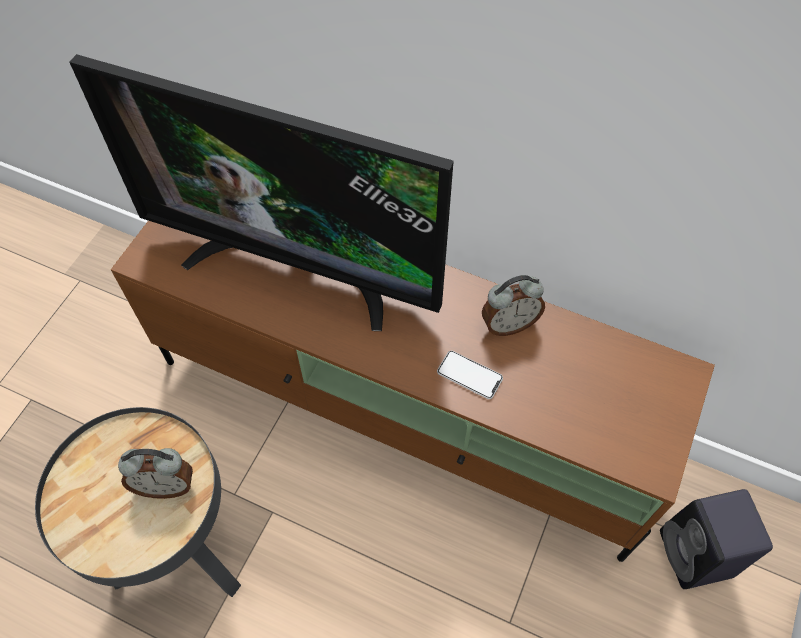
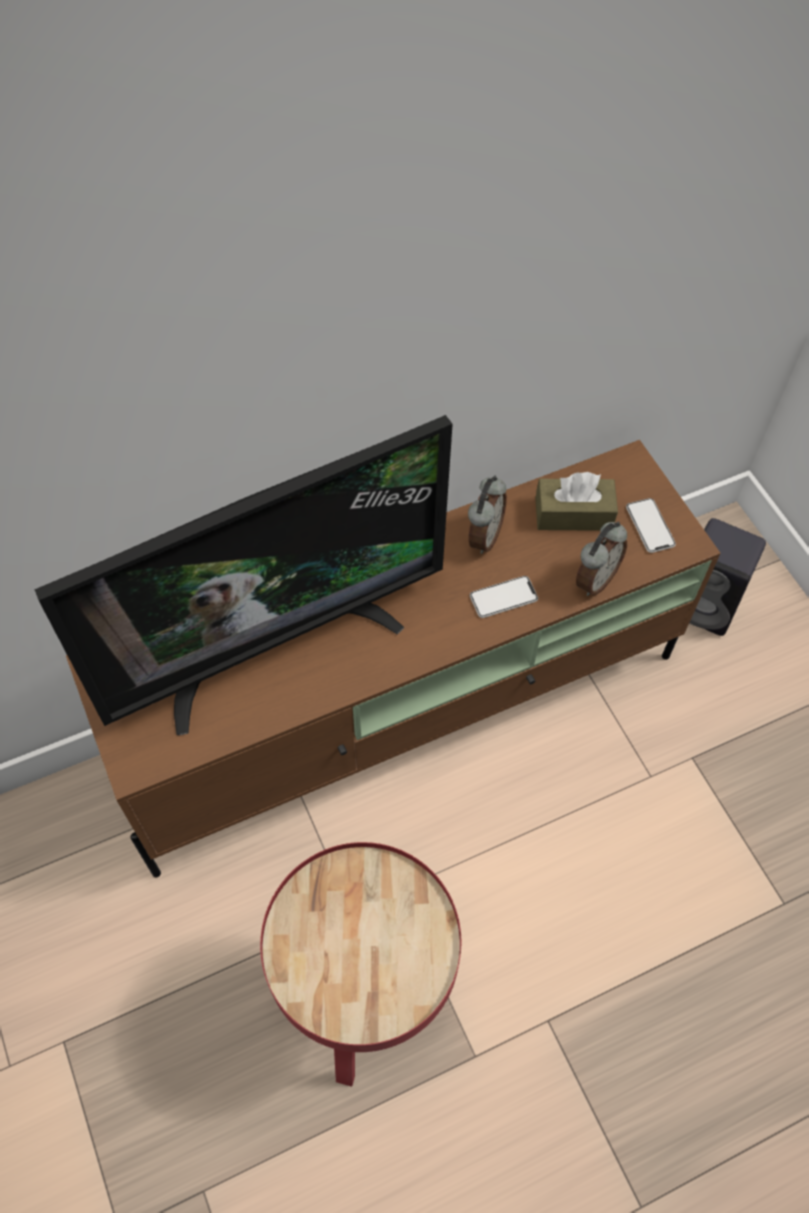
camera: 50 degrees left, 0 degrees up
black side table [35,407,241,597] -> red side table [260,842,461,1087]
alarm clock [118,448,193,499] -> alarm clock moved to [576,522,627,596]
none -> brown tissue box [535,472,618,531]
none -> phone [626,498,676,553]

